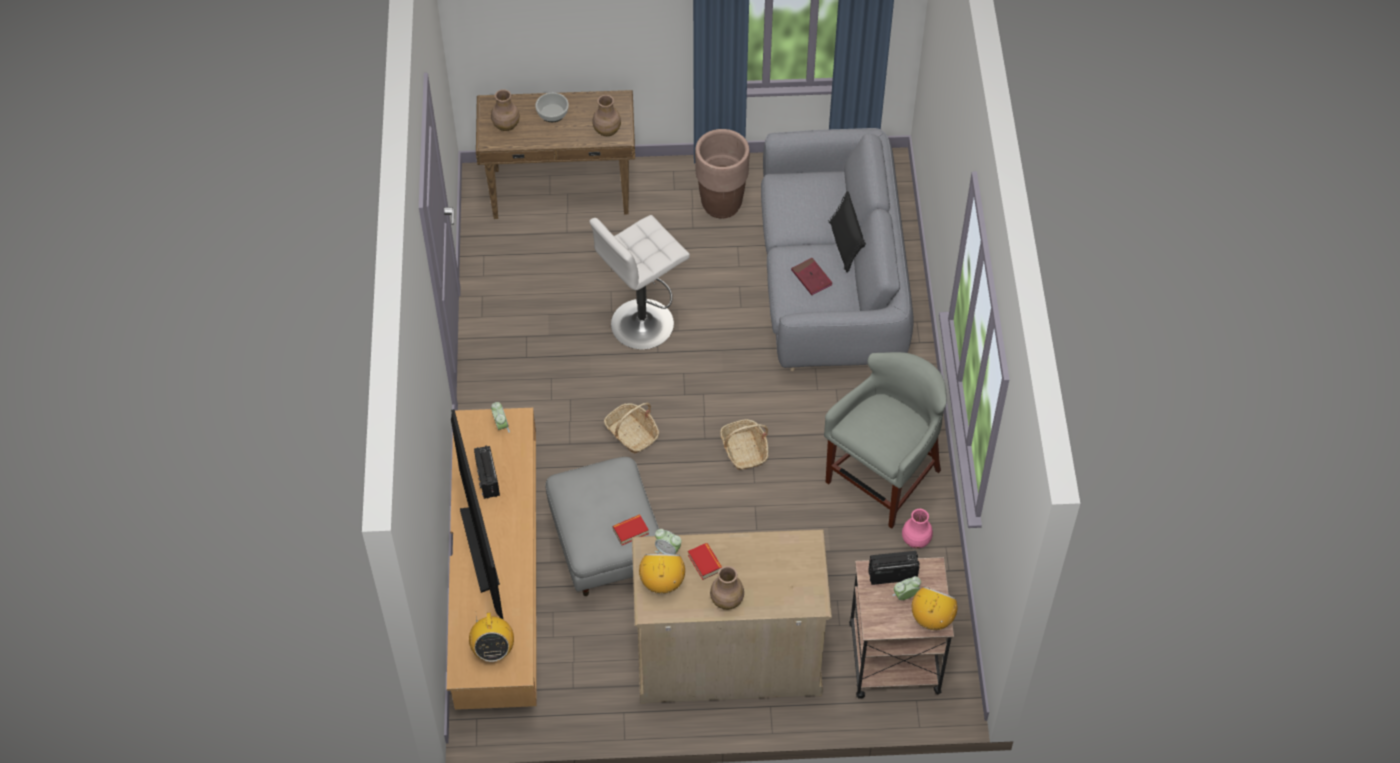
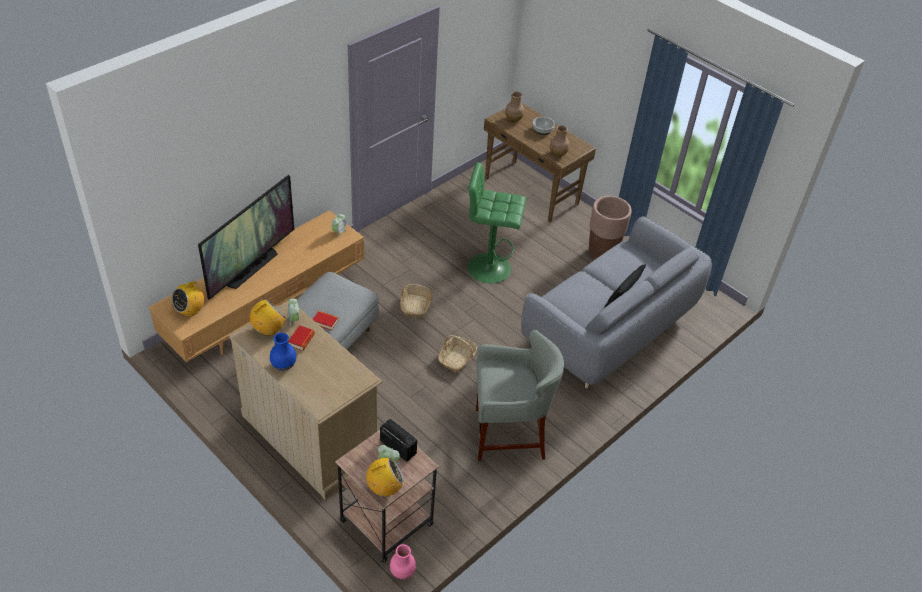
camera: 45 degrees right, 10 degrees down
radio [474,446,500,499] -> none
white stool [589,215,690,349] -> green stool [468,162,526,283]
brown vase [710,566,744,610] -> blue vase [270,333,297,371]
red book [791,258,833,295] -> none
pink vase [902,509,933,549] -> pink vase moved to [390,544,416,579]

